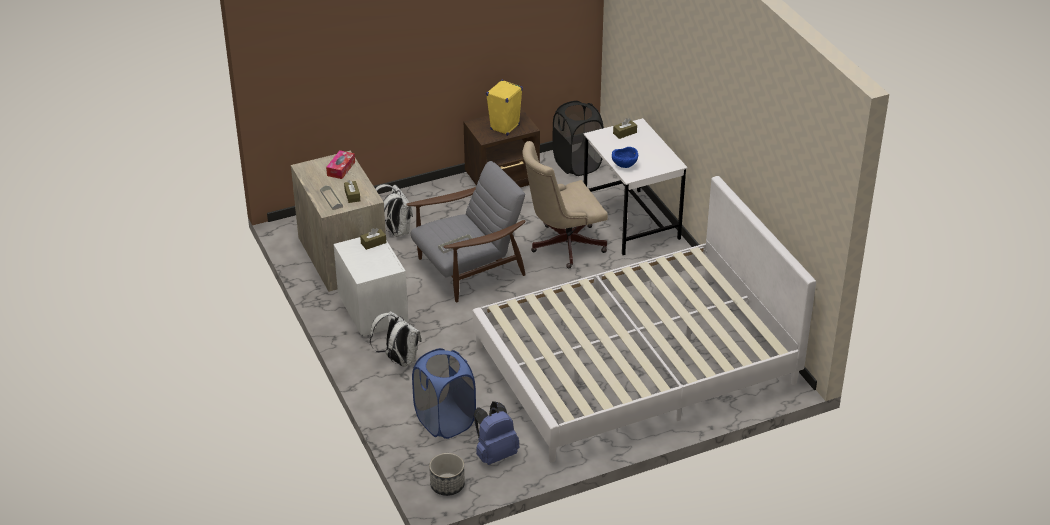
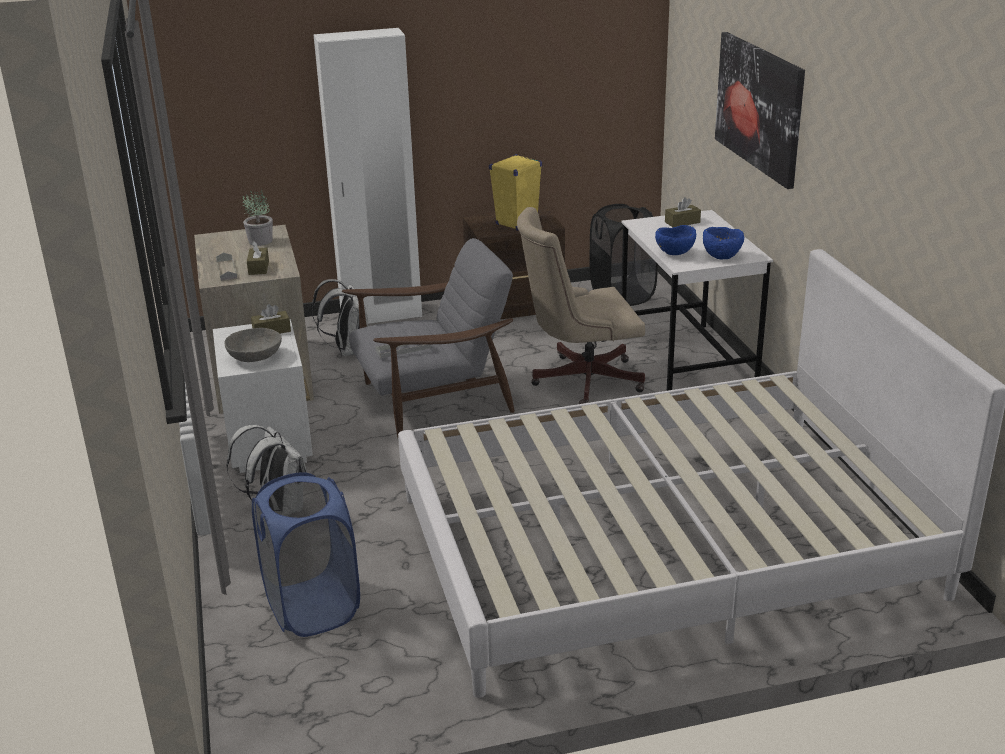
camera: 10 degrees right, 10 degrees down
tissue box [326,150,355,179] -> potted plant [242,189,273,246]
planter [429,453,465,496] -> none
blue backpack [474,401,519,465] -> none
none -> grey bowl [224,328,282,362]
none -> white wardrobe [313,28,422,324]
none -> blue bowl [703,227,744,260]
none -> picture [715,32,805,189]

